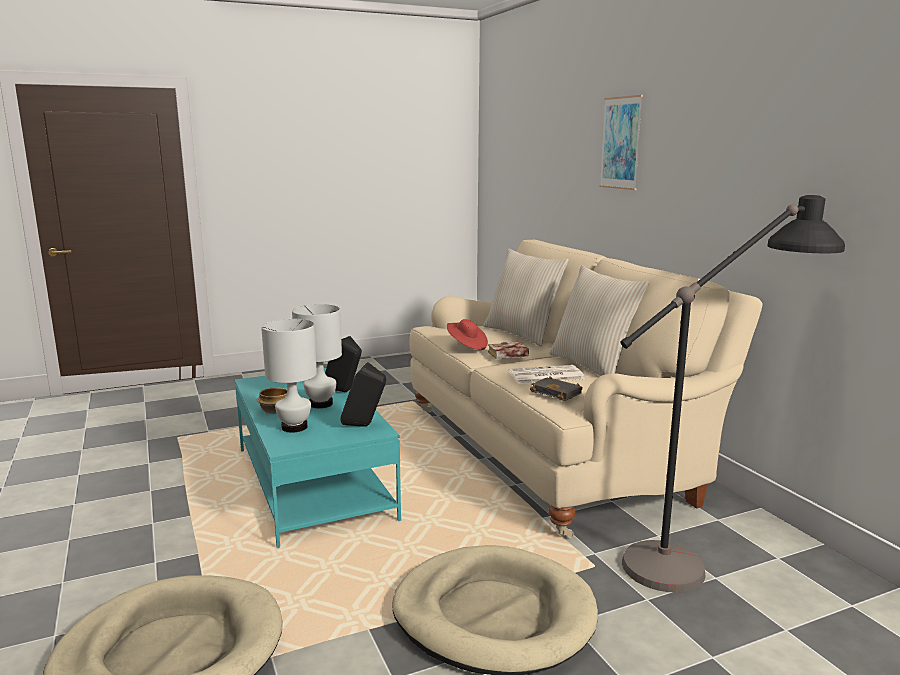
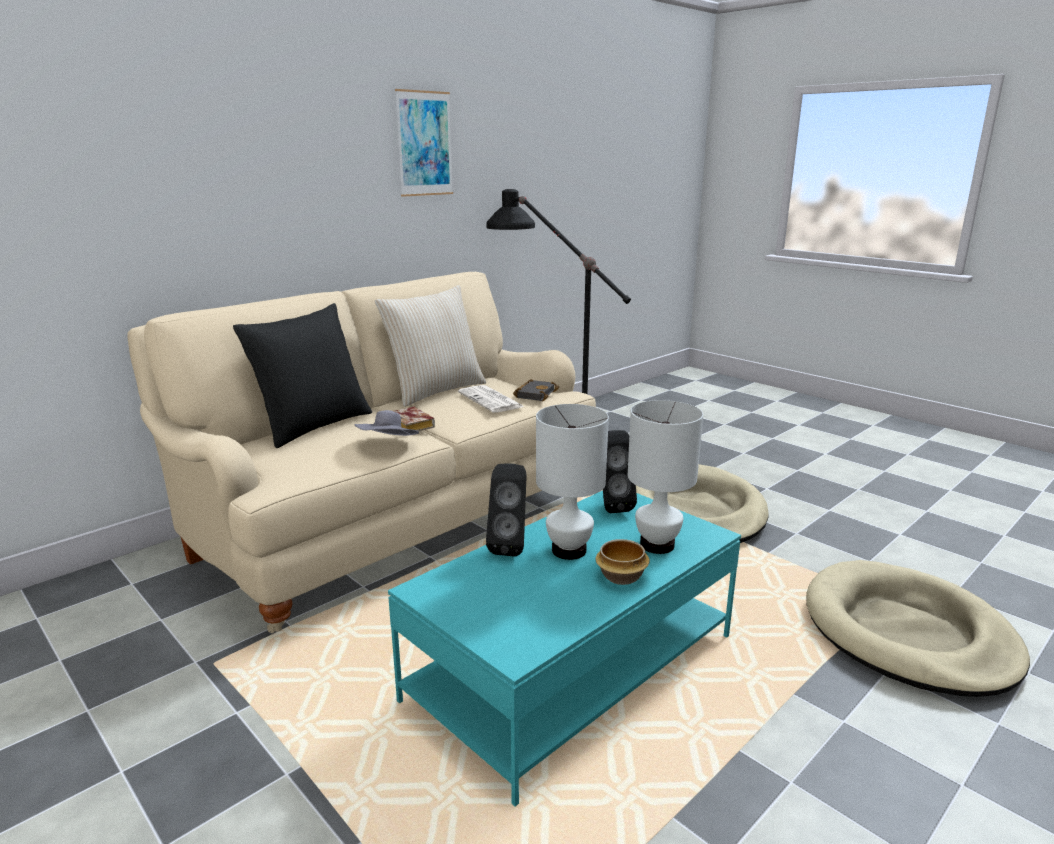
camera: 110 degrees left, 5 degrees up
red hat [447,319,488,350] -> grey hat [354,410,419,436]
beige pillow [483,248,569,346] -> black pillow [233,303,372,448]
picture [599,95,643,190] -> picture moved to [395,89,453,197]

